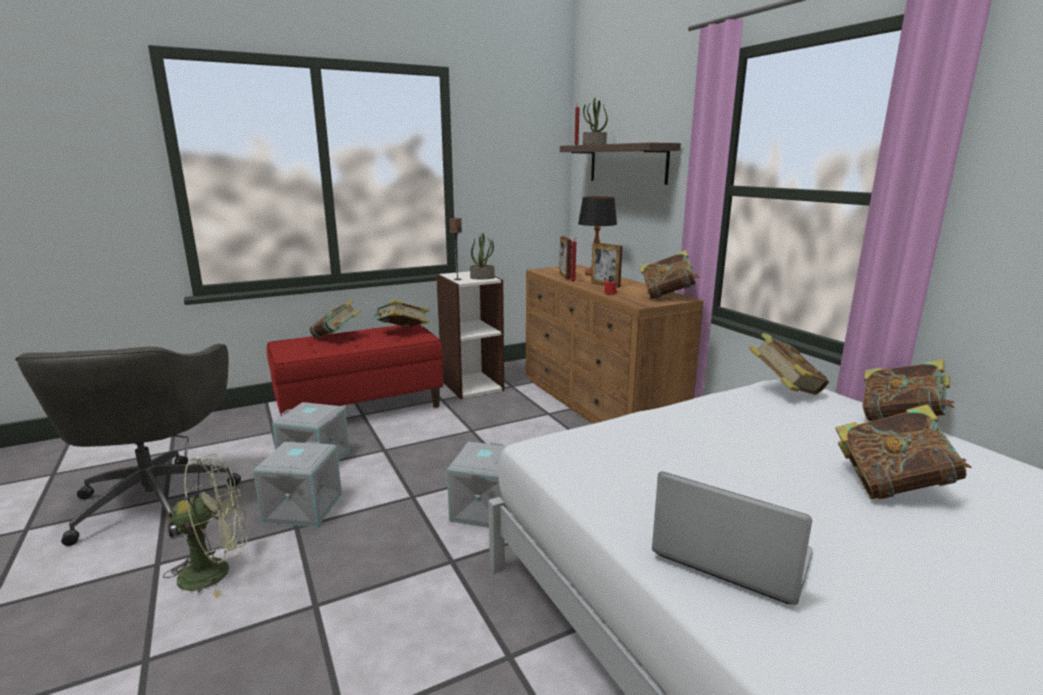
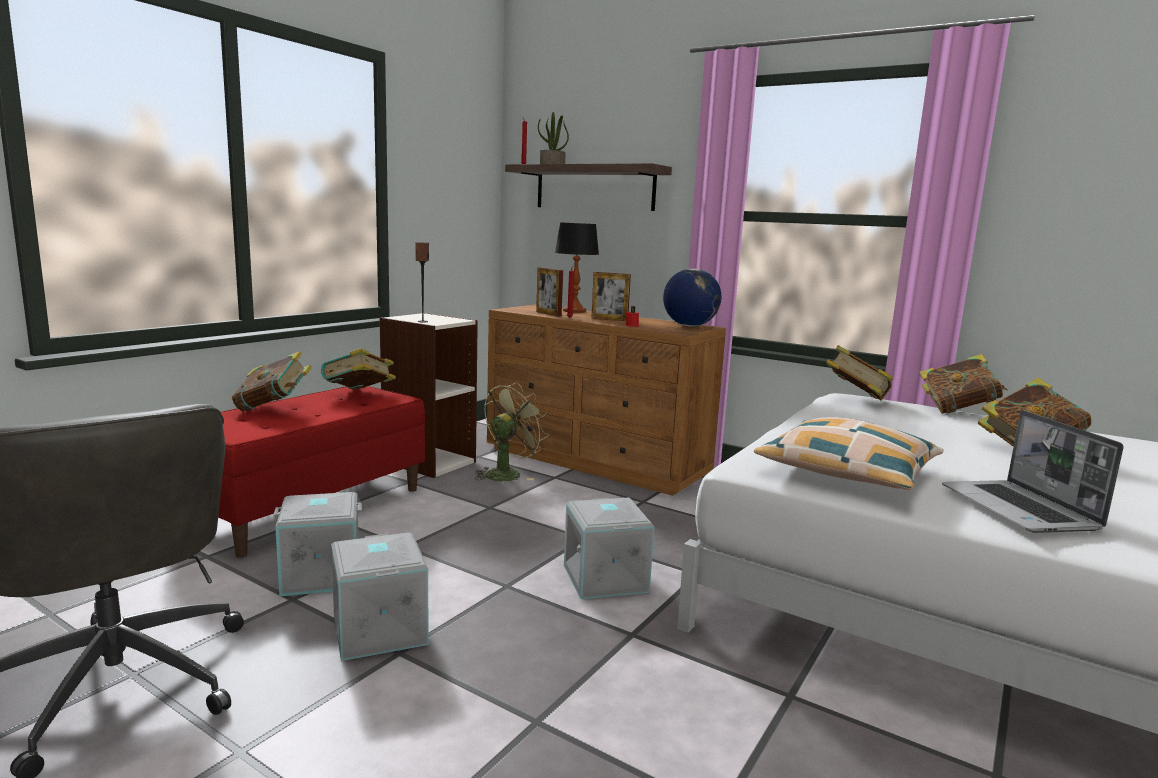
camera: 30 degrees left, 5 degrees down
green fan [163,453,247,598] -> green fan moved to [475,382,549,481]
potted plant [470,233,494,279] -> none
book [640,250,700,299] -> globe [663,268,721,326]
laptop [652,472,813,605] -> laptop turned 105 degrees counterclockwise [942,410,1123,533]
none -> pillow [754,417,944,490]

